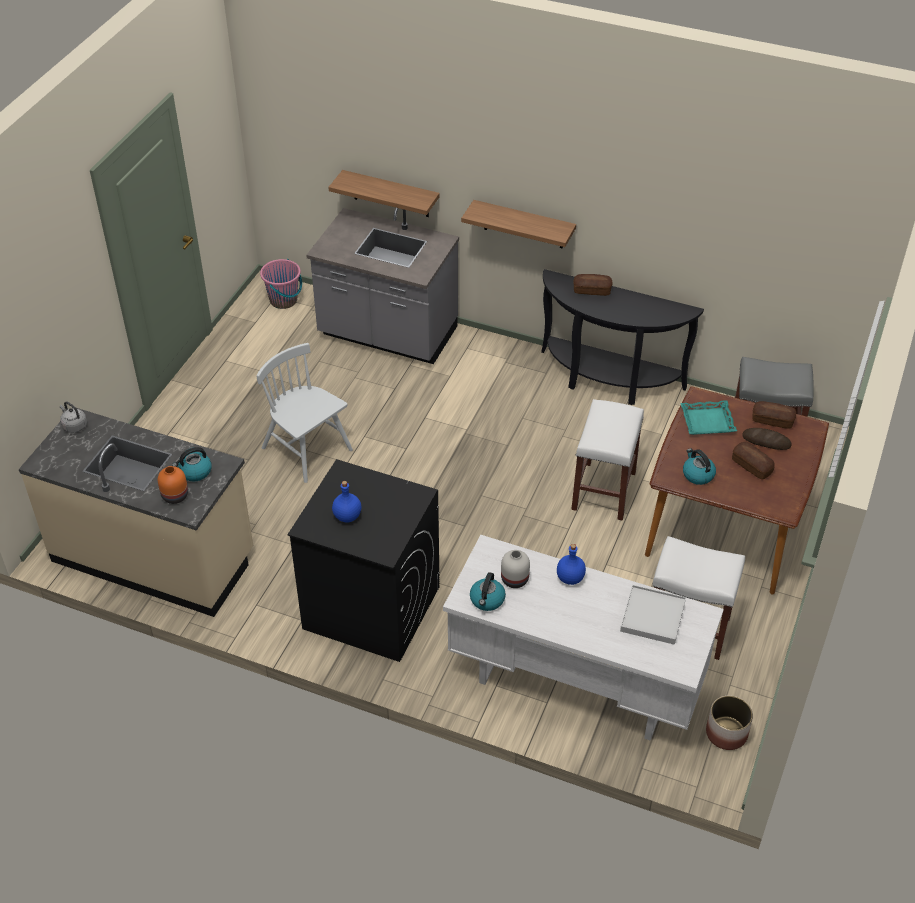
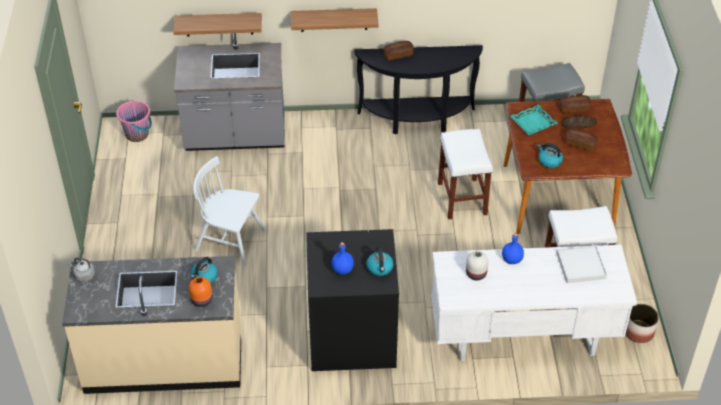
camera: 25 degrees left, 0 degrees up
kettle [470,572,506,611] -> kettle moved to [366,247,394,276]

